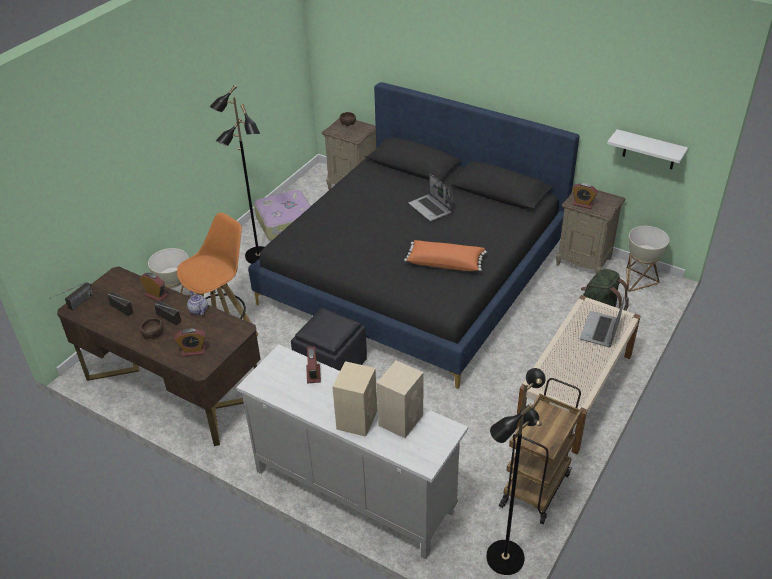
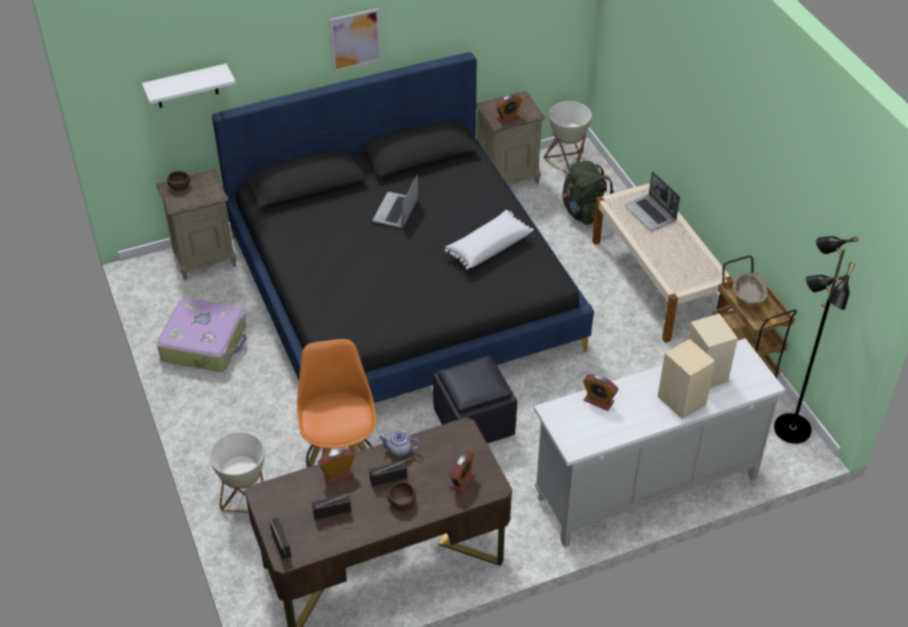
camera: 55 degrees left, 5 degrees up
black floor lamp [209,85,264,264] -> none
orange pillow [404,240,487,271] -> white pillow [445,210,534,270]
laptop [408,173,453,221] -> laptop turned 105 degrees clockwise [372,175,418,228]
white shelf [607,129,688,169] -> white shelf moved to [142,64,236,108]
none -> picture [329,8,381,72]
none -> beige bowl [733,273,768,307]

